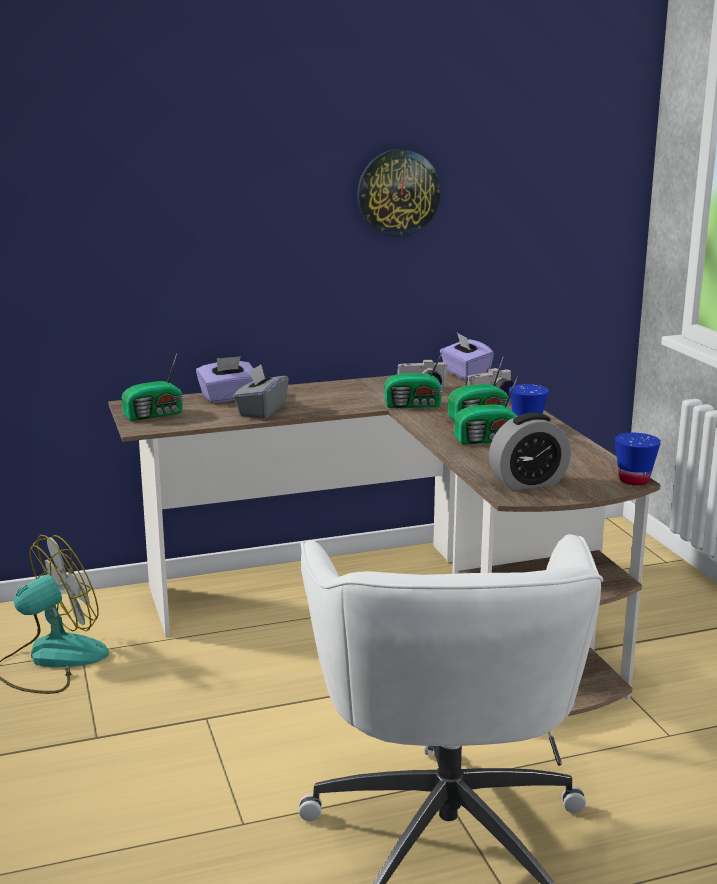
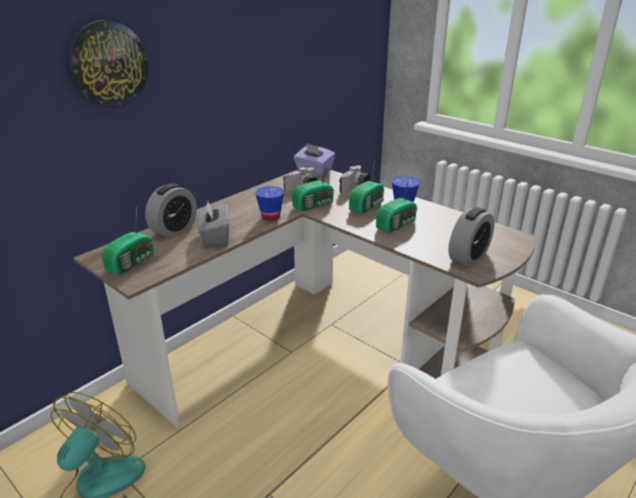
camera: 30 degrees left, 10 degrees up
purple tissue box [196,356,253,403] -> alarm clock [145,183,197,238]
wall clock [357,149,440,237] -> wall clock moved to [67,20,149,108]
blue cup [615,433,661,486] -> blue cup moved to [255,186,284,221]

